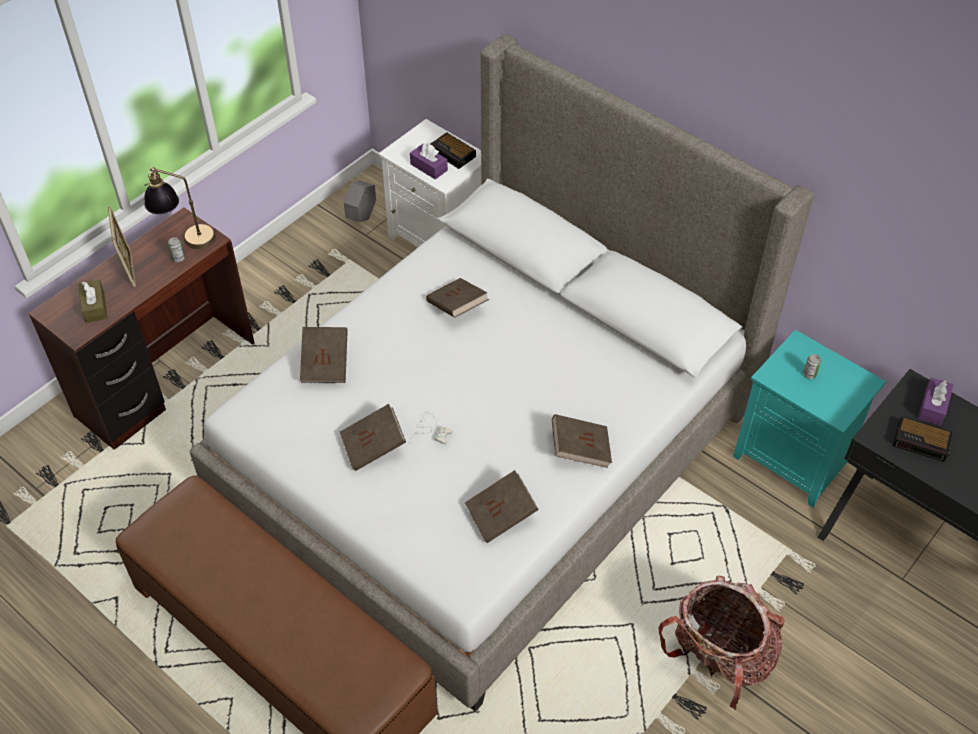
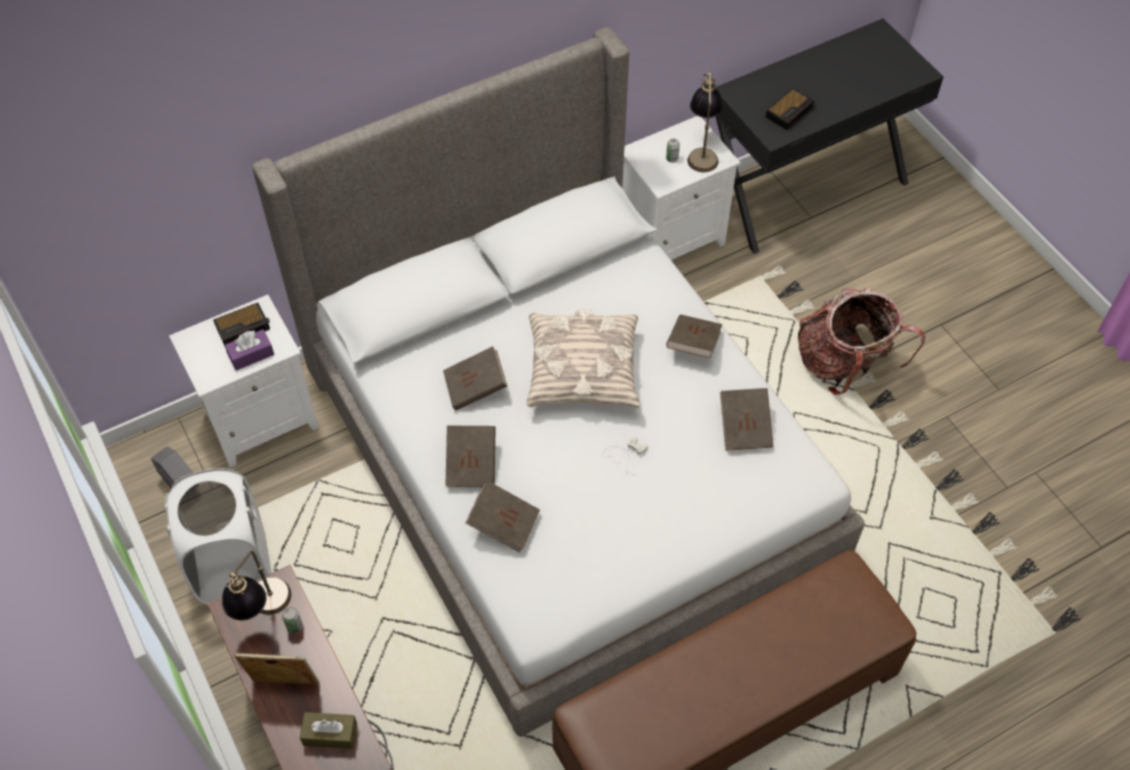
camera: 70 degrees left, 5 degrees up
brown book [340,404,406,471] -> brown book moved to [446,426,496,487]
turquoise nightstand [733,330,886,508] -> white nightstand [622,116,741,260]
purple tissue box [918,377,954,426] -> none
none -> white laundry basket [165,468,272,605]
none -> beige pillow [526,309,640,408]
none -> table lamp [687,72,723,172]

